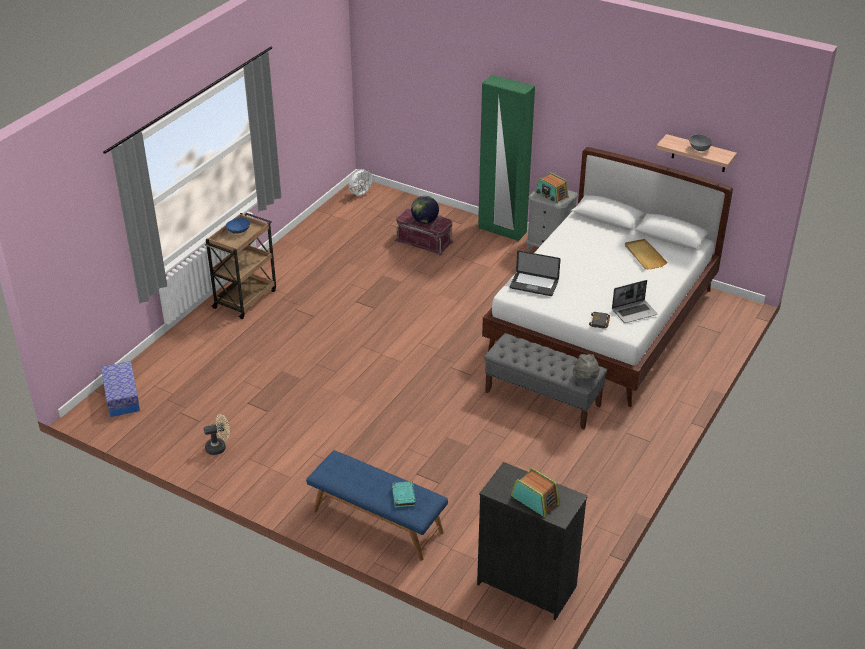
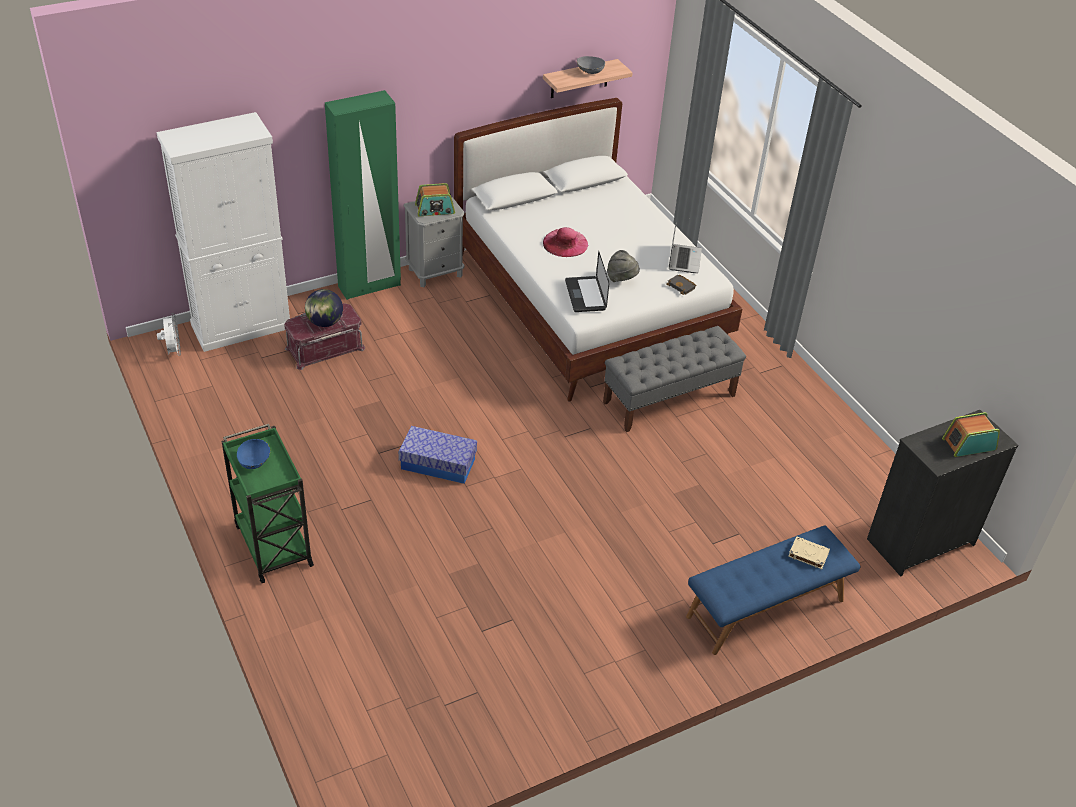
camera: 60 degrees left, 5 degrees up
storage box [101,361,140,417] -> storage box moved to [399,426,477,484]
brown cart [204,213,276,319] -> green cart [221,424,314,583]
beige fan [204,414,230,455] -> none
turquoise book [392,481,416,508] -> beige book [788,536,830,569]
laptop [510,250,561,296] -> laptop turned 120 degrees clockwise [565,251,609,312]
grey hat [573,354,600,380] -> grey hat moved to [607,250,640,282]
beige tray [625,239,667,269] -> none
none -> white cabinet [157,112,290,352]
none -> pink hat [543,227,588,257]

